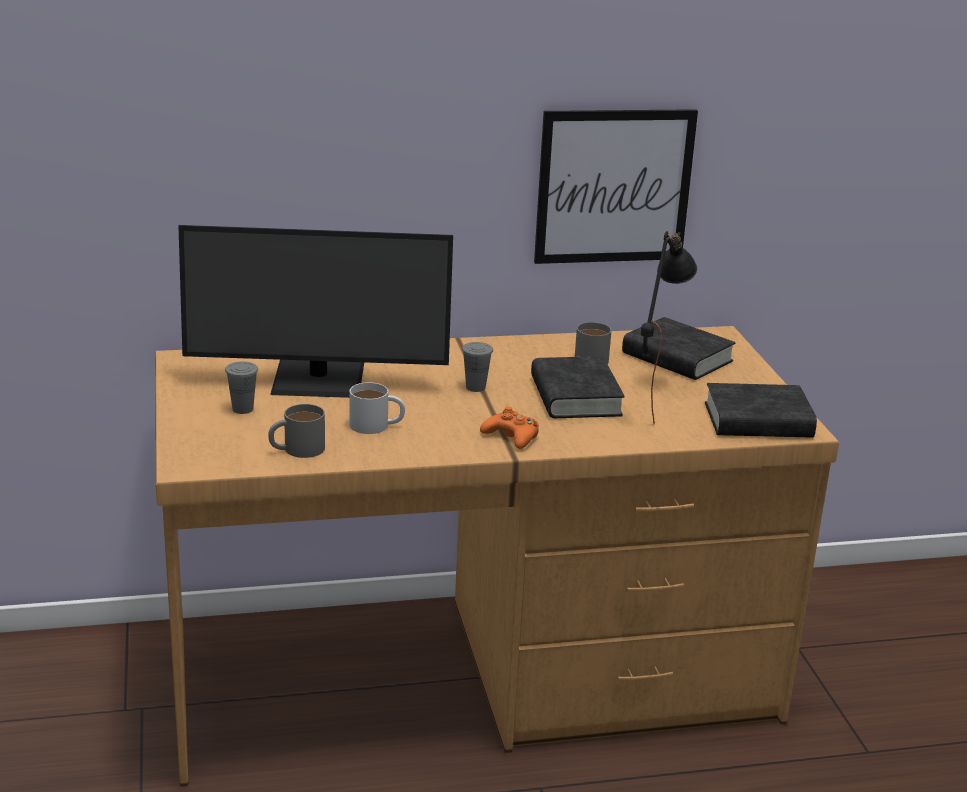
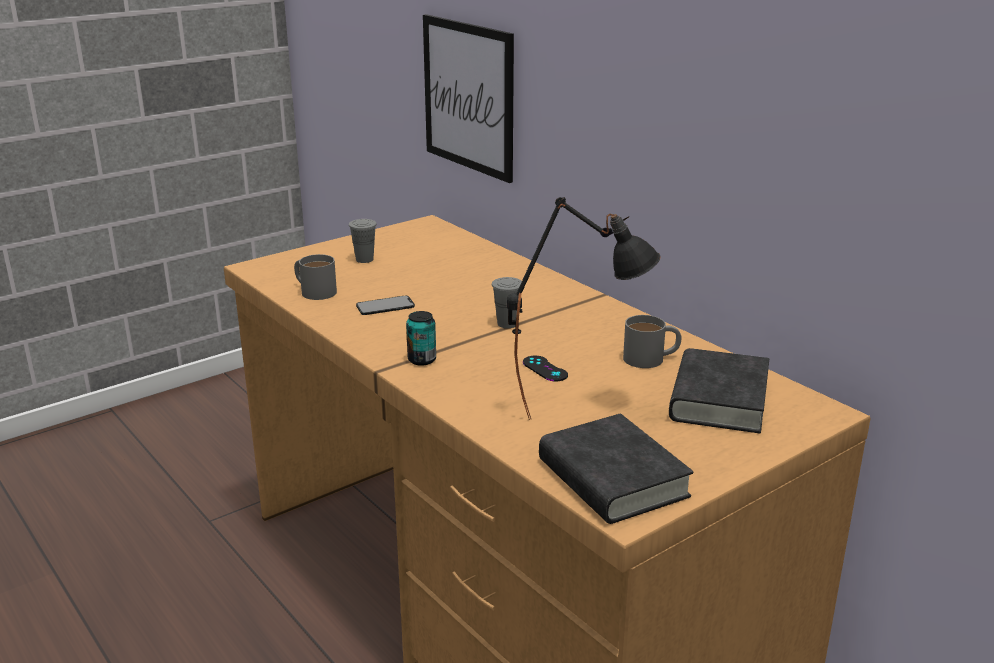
camera: 65 degrees right, 0 degrees up
monitor [178,225,453,398] -> none
white mug [350,382,405,434] -> phone [356,296,415,315]
orange game controller [480,406,539,449] -> can [406,311,436,366]
black book [531,356,625,418] -> black game controller [523,356,568,381]
picture [534,109,698,264] -> picture moved to [423,14,514,183]

